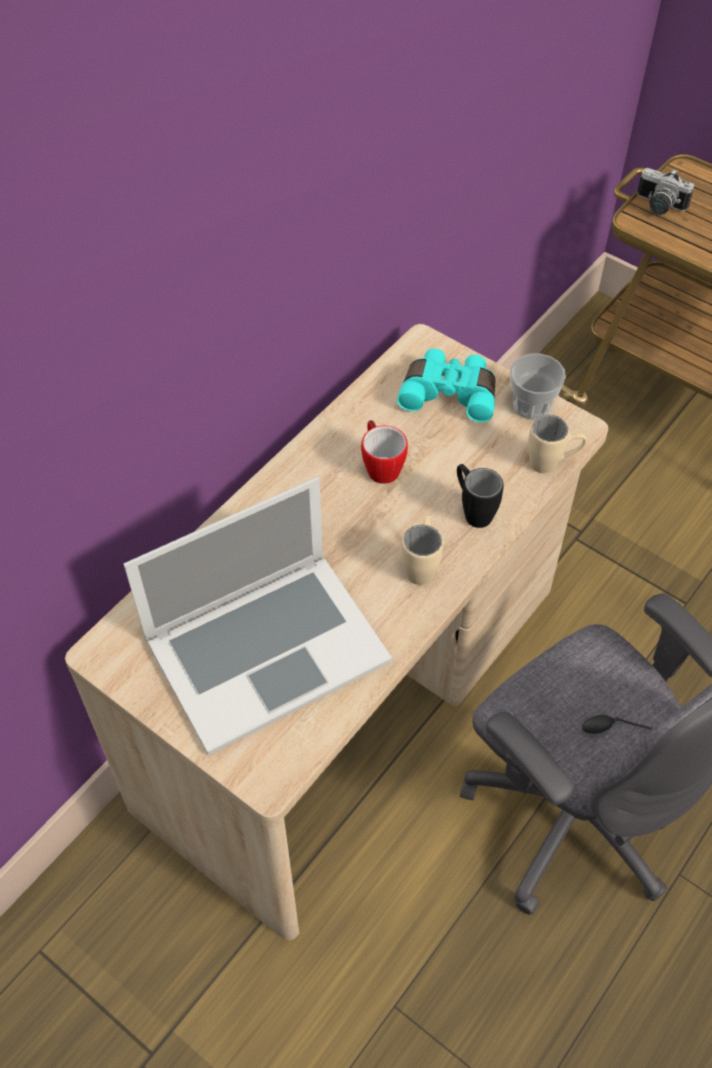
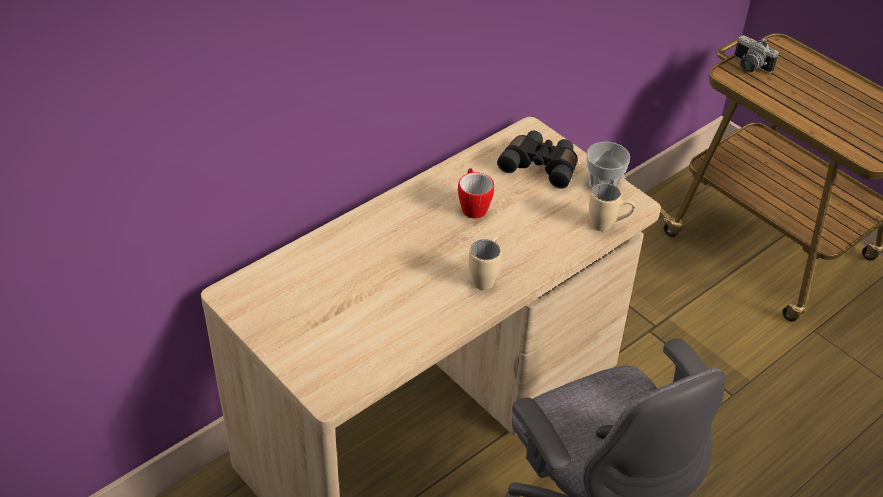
camera: 10 degrees right, 10 degrees down
laptop [124,477,392,756] -> none
turquoise binoculars [397,349,495,422] -> black binoculars [497,131,577,189]
black mug [457,464,504,528] -> none

